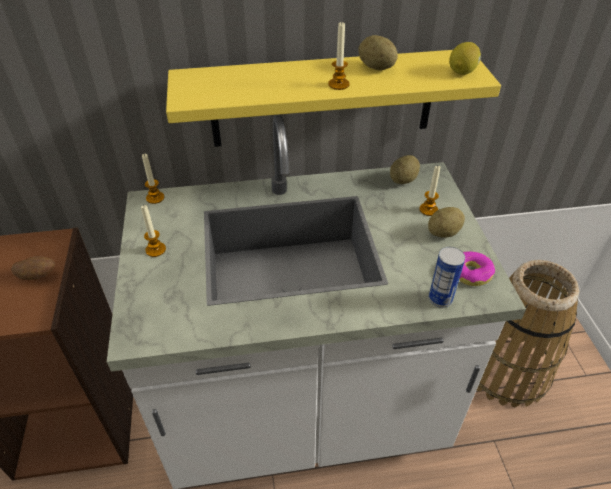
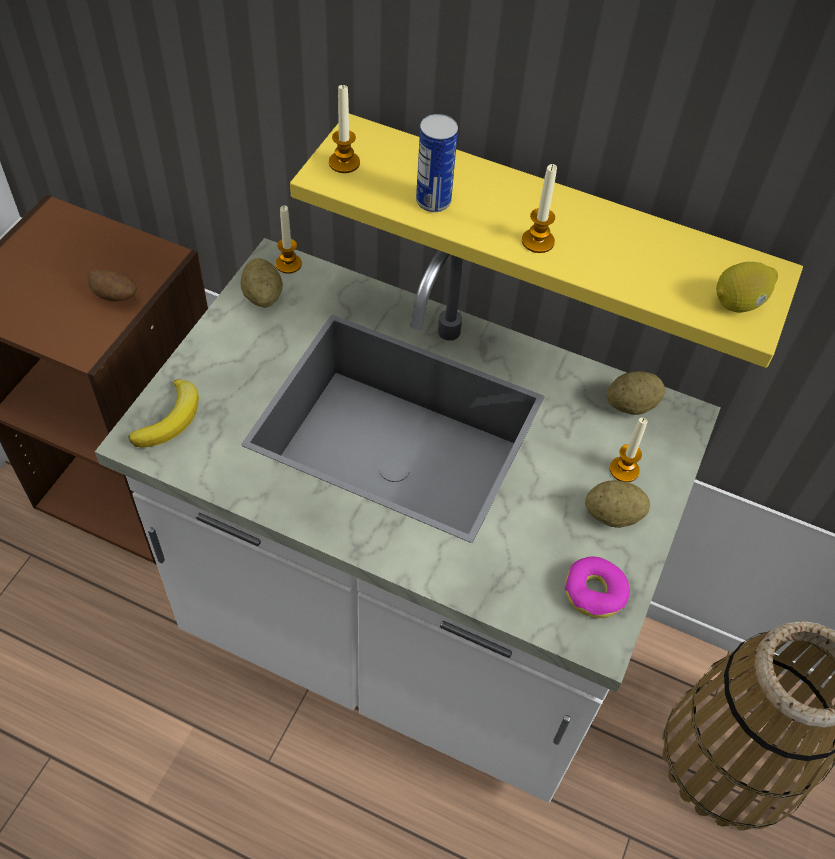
camera: 30 degrees right, 10 degrees up
candle [141,205,166,257] -> candle moved to [329,85,360,173]
potato [358,35,398,70] -> potato moved to [240,258,283,308]
can [429,247,465,308] -> can moved to [416,114,458,212]
none -> banana [128,379,199,448]

